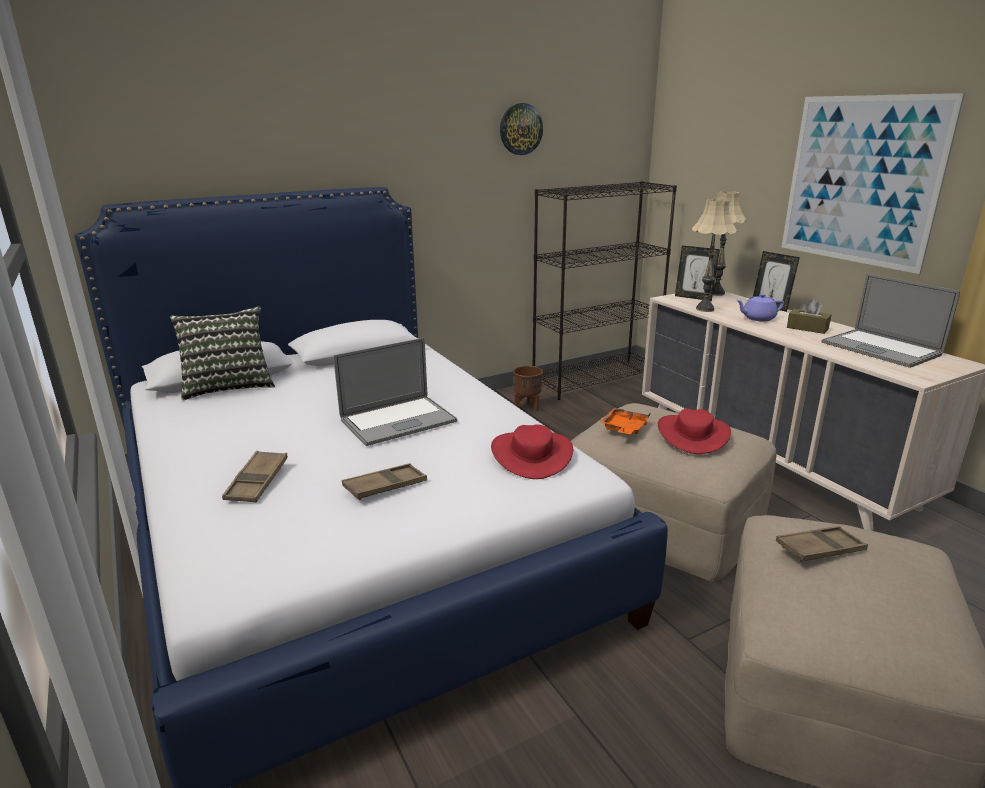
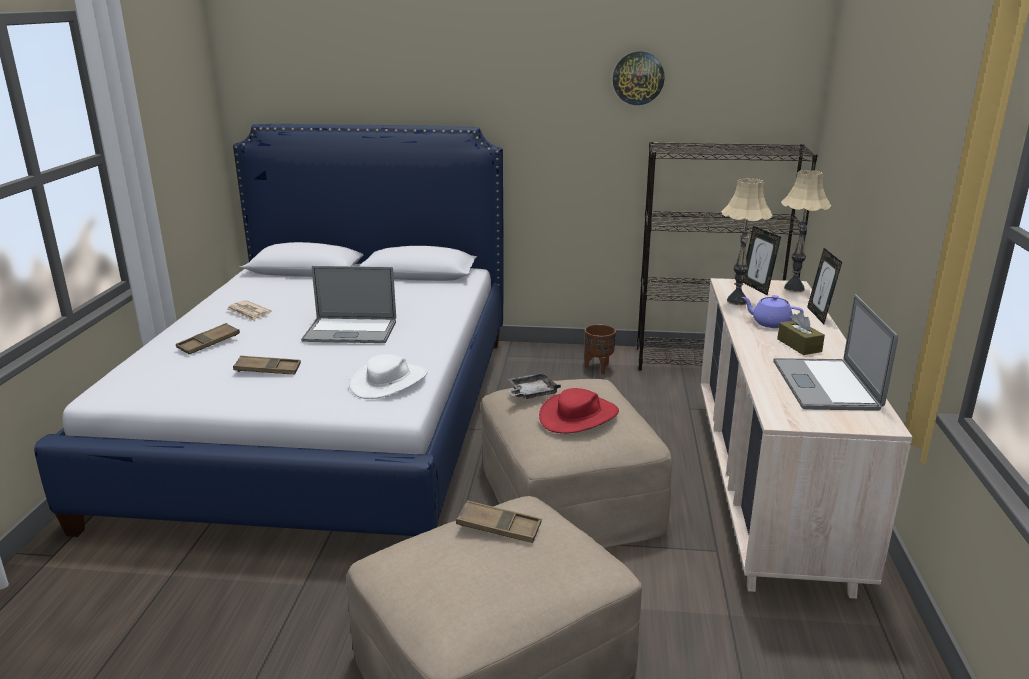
camera: 35 degrees right, 0 degrees up
pillow [170,306,275,400] -> none
red hat [491,424,573,479] -> white hat [349,354,428,399]
orange tray [600,408,650,435] -> grey tray [507,372,561,399]
picture [782,93,965,274] -> none
none -> newspaper [226,300,272,321]

